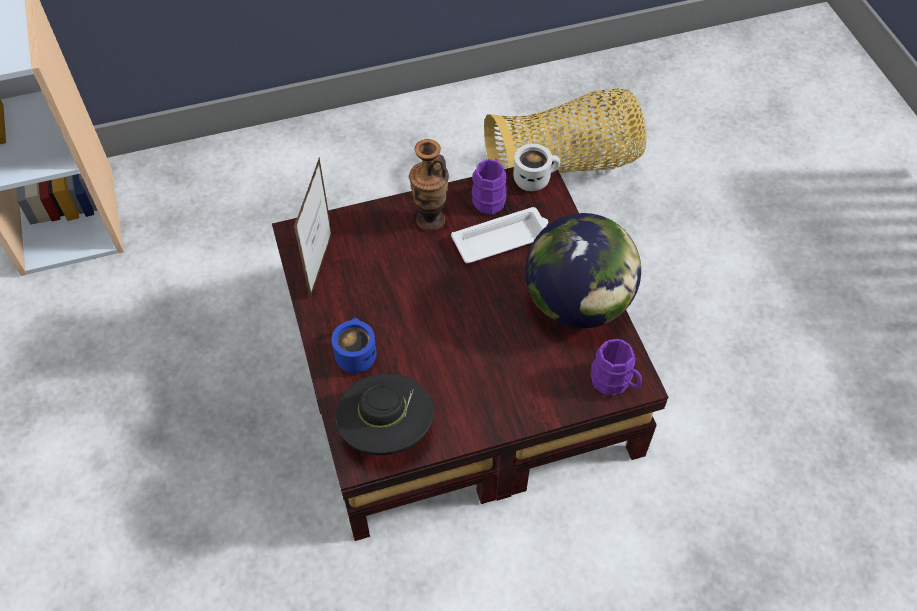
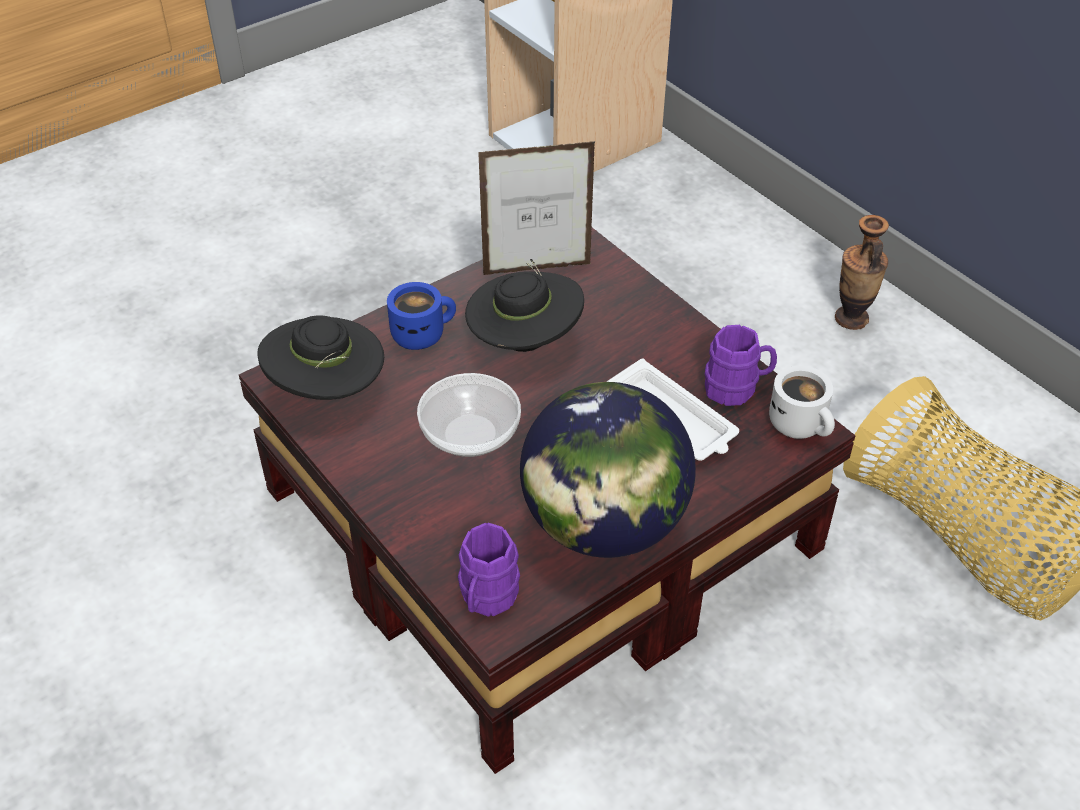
camera: 70 degrees right, 10 degrees down
vase [409,139,449,231] -> vase moved to [835,215,889,330]
none -> bowl [417,373,521,457]
none -> black hat [465,259,584,352]

